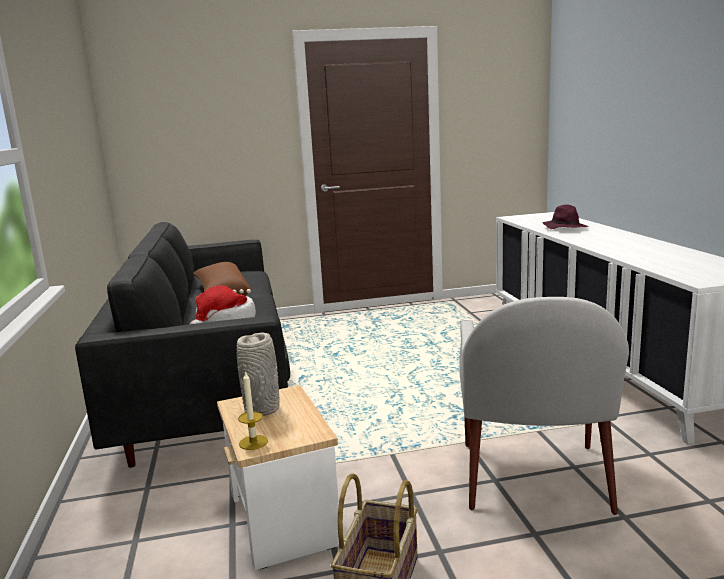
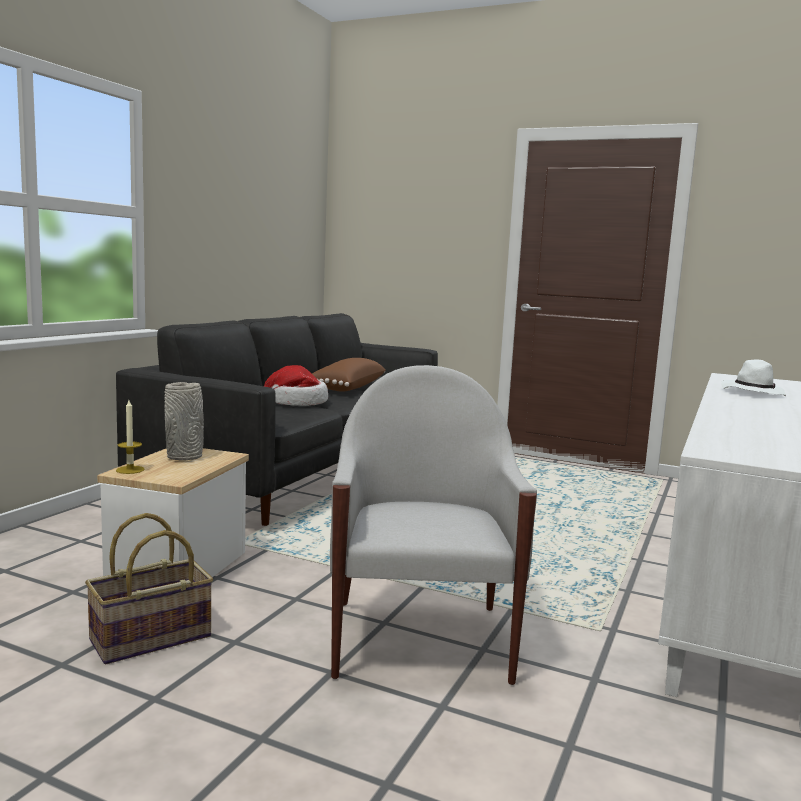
camera: 35 degrees right, 5 degrees down
white armchair [459,297,629,515] -> white armchair turned 135 degrees clockwise [330,365,537,685]
purple hat [542,205,588,229] -> white hat [721,360,786,396]

